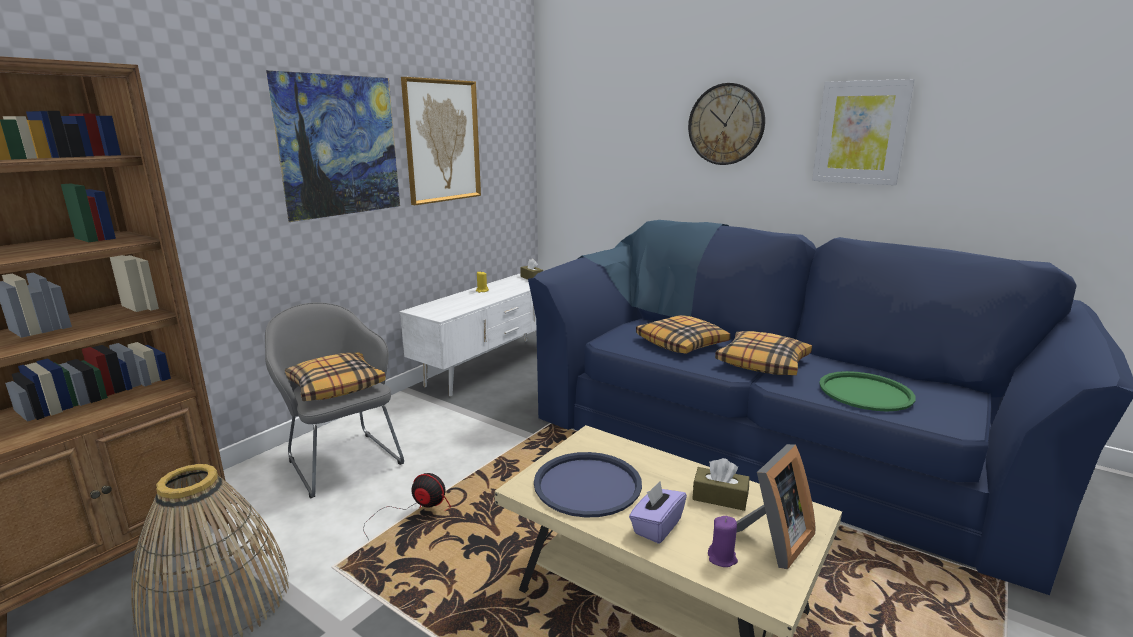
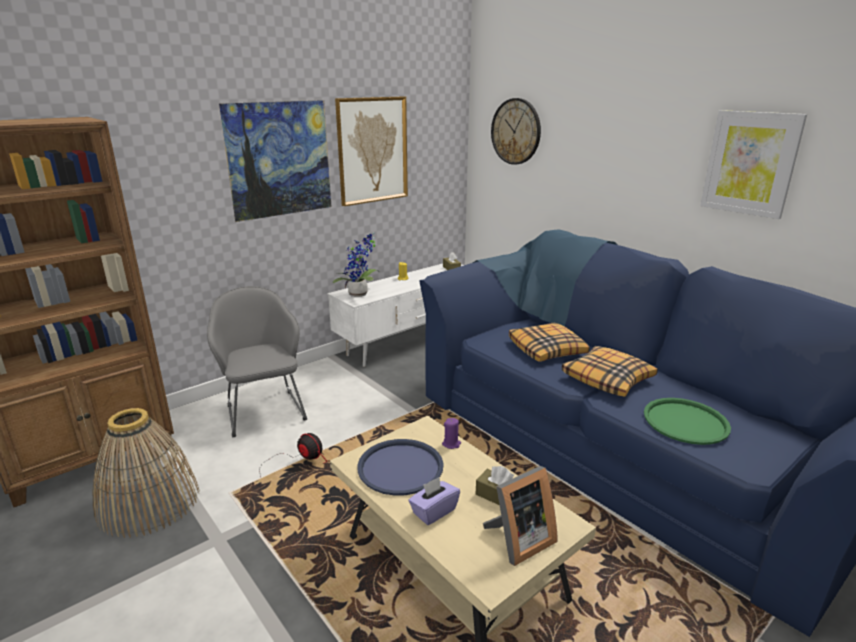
camera: 15 degrees right, 5 degrees up
pillow [285,352,386,401] -> none
wall clock [688,83,765,165] -> wall clock moved to [491,98,541,165]
purple candle [708,516,738,567] -> purple candle moved to [442,418,461,449]
none -> potted plant [332,232,380,297]

